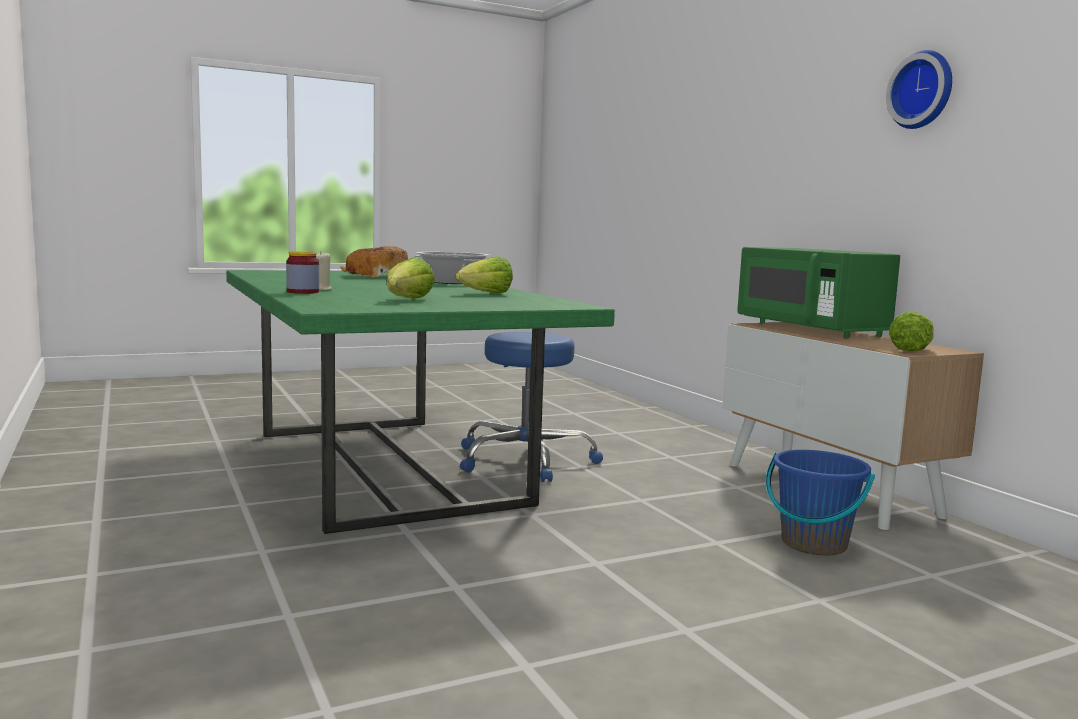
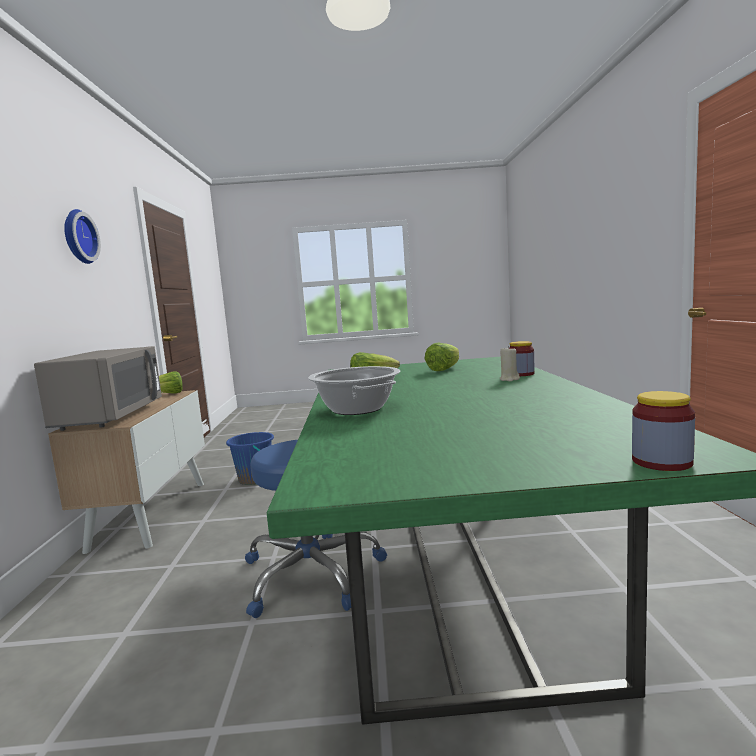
camera: 155 degrees left, 0 degrees up
bread [340,246,408,277] -> none
green microwave [737,247,900,338] -> grey microwave [34,346,162,431]
none -> jar [632,391,695,471]

